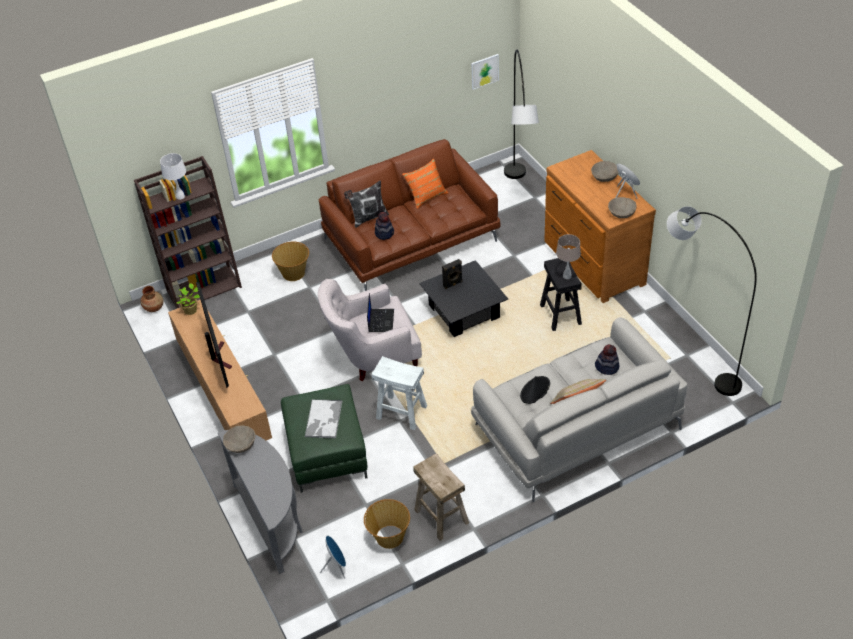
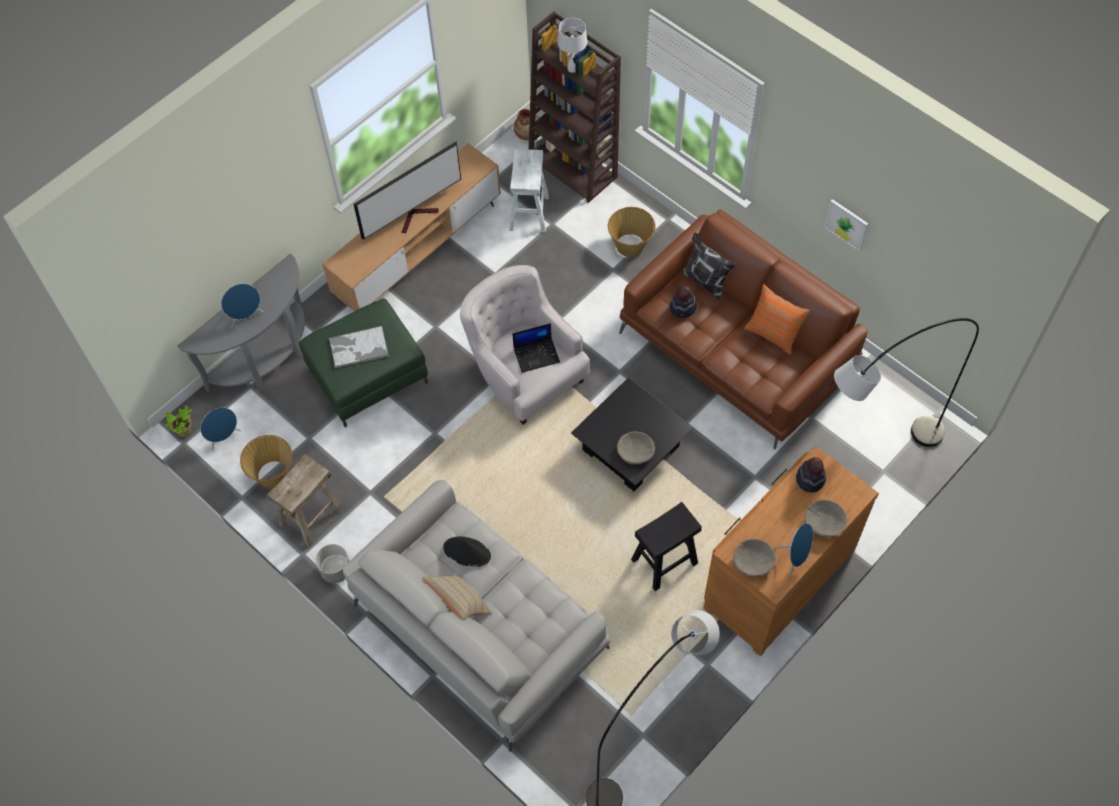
camera: 70 degrees right, 15 degrees up
potted plant [176,283,200,315] -> potted plant moved to [165,406,192,437]
beige bowl [223,425,256,453] -> beige bowl moved to [617,431,655,465]
white stool [372,356,427,430] -> white stool moved to [509,149,549,233]
black speaker [442,259,463,289] -> none
picture [471,54,499,90] -> picture moved to [824,199,868,251]
beige table lamp [556,234,581,279] -> none
hat [595,344,619,375] -> hat moved to [796,457,826,493]
none -> blue speaker [221,284,264,328]
none -> grey planter [316,544,350,583]

